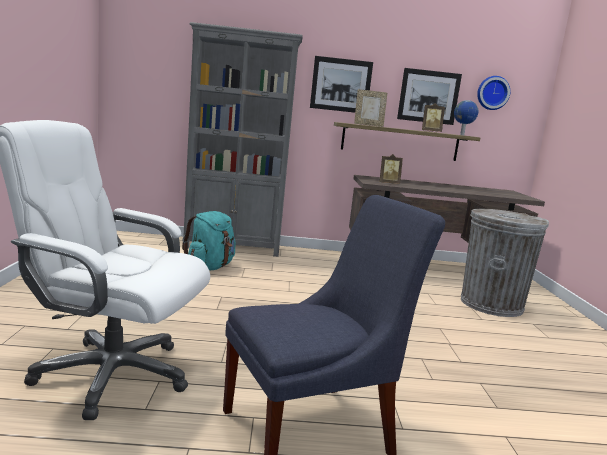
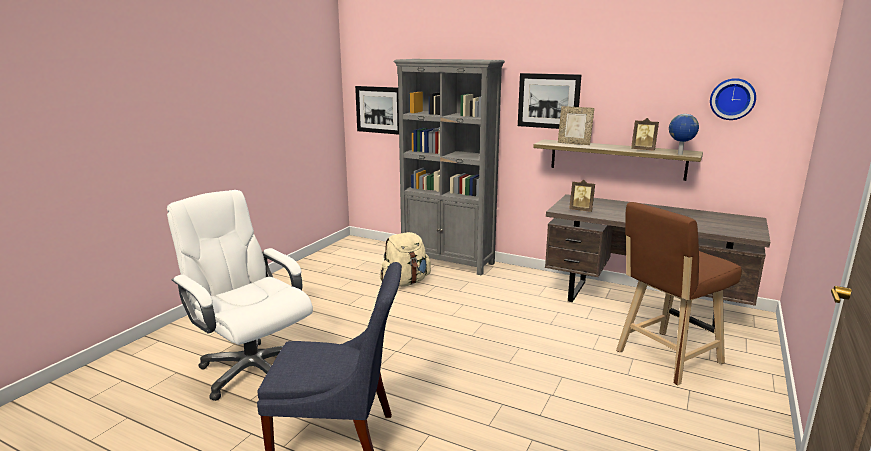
camera: 30 degrees right, 5 degrees up
turquoise backpack [182,211,236,270] -> beige backpack [380,232,431,287]
picture [397,68,462,125] -> picture moved to [355,86,399,135]
grey trash can [461,209,549,317] -> brown stool [616,202,742,385]

